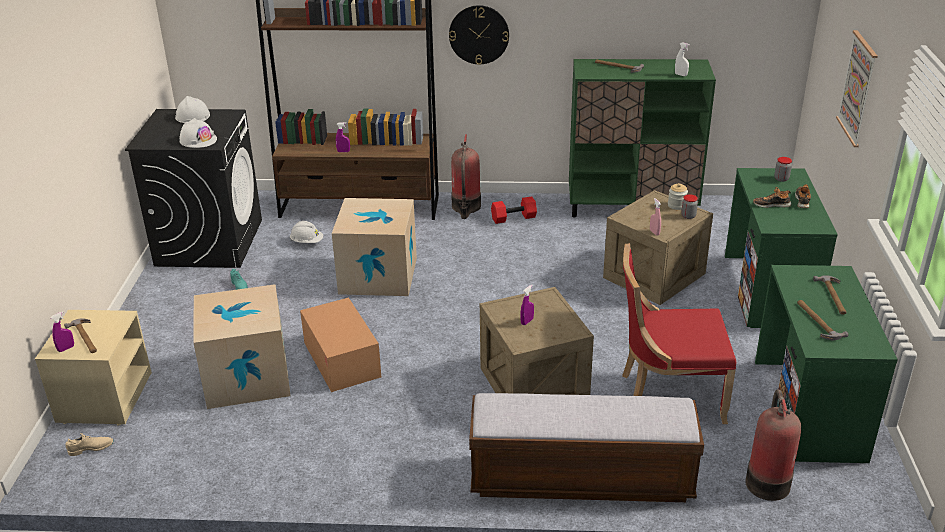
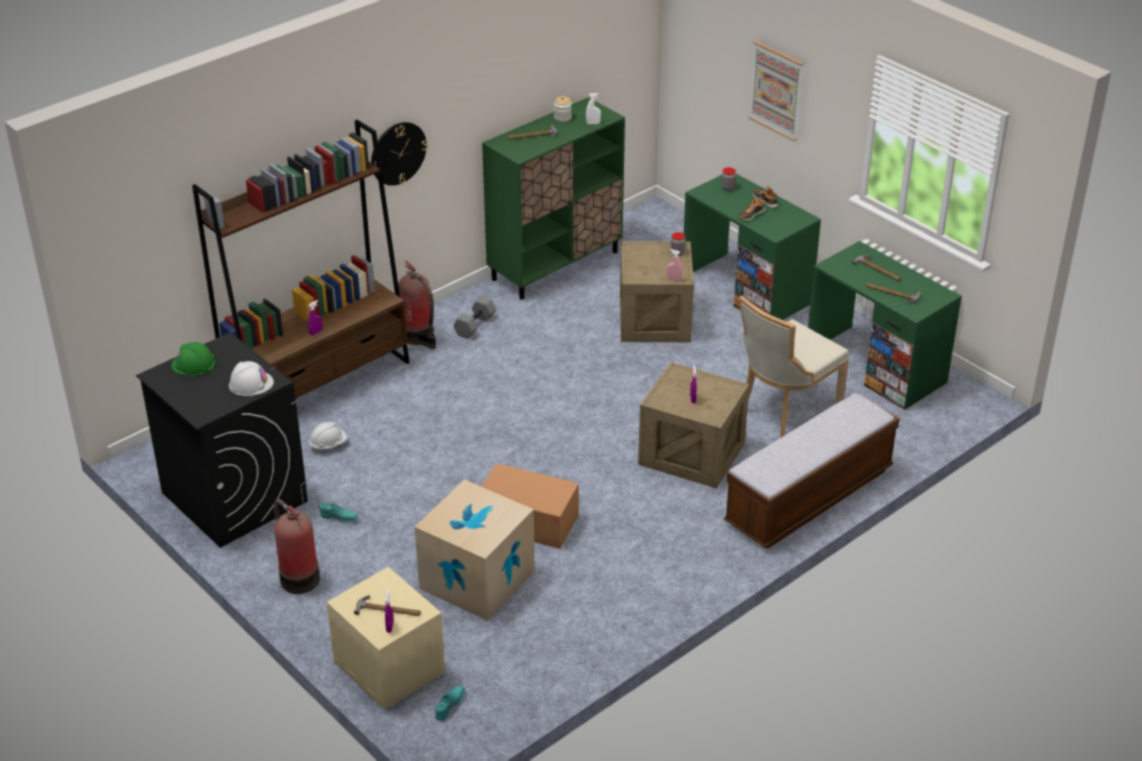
camera: 45 degrees left, 5 degrees up
beige shoe [65,433,114,456] -> turquoise shoe [435,686,465,721]
white hard hat [175,96,210,123] -> green hard hat [171,342,215,376]
cardboard box [332,198,417,296] -> none
red dumbbell [491,196,537,224] -> grey dumbbell [453,296,496,339]
red chair [622,243,736,424] -> beige chair [739,296,849,437]
jar [668,183,688,210] -> jar moved to [554,96,572,122]
fire extinguisher [745,389,801,501] -> fire extinguisher moved to [274,499,320,594]

